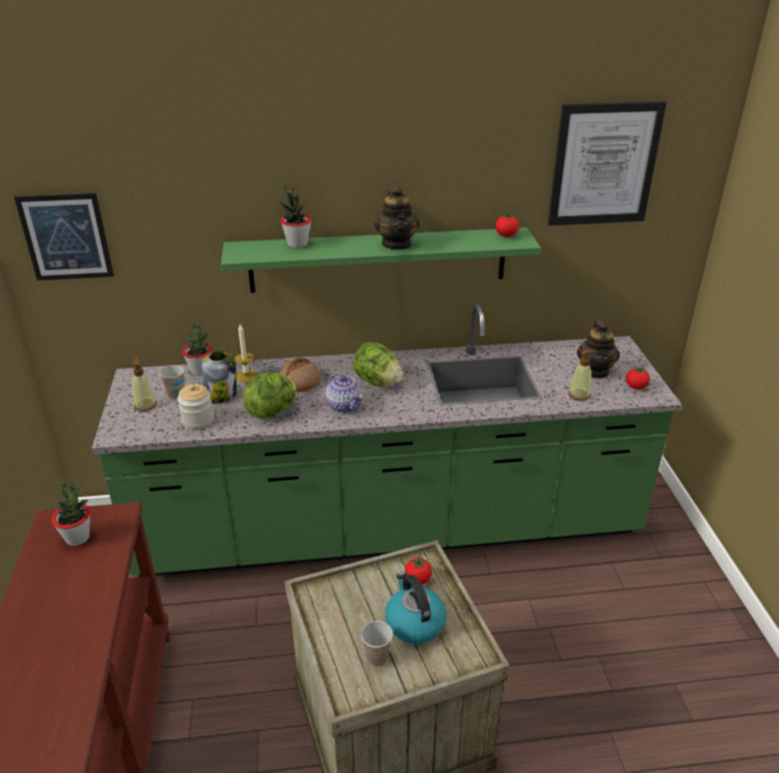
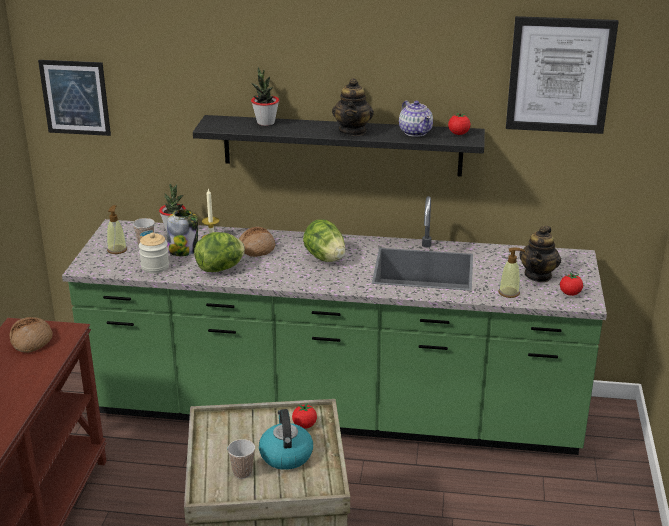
camera: 15 degrees right, 5 degrees down
potted plant [51,481,90,546] -> bread [10,317,53,353]
green shelf [221,227,541,293] -> black shelf [193,115,485,177]
teapot [325,372,363,413] -> teapot moved to [399,101,433,137]

